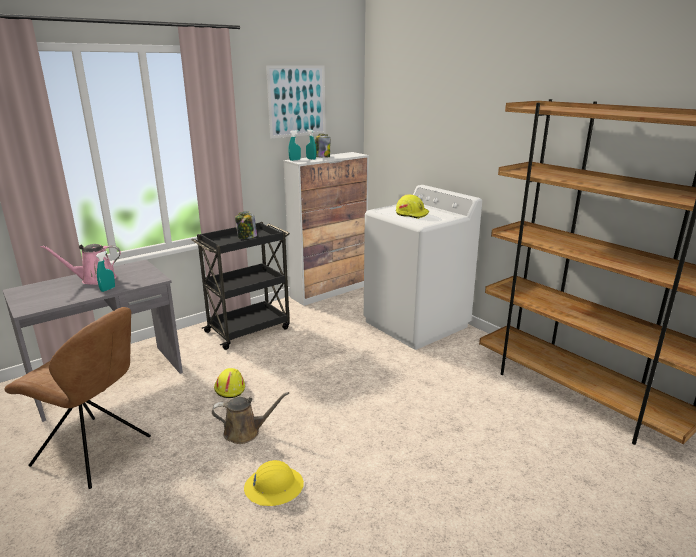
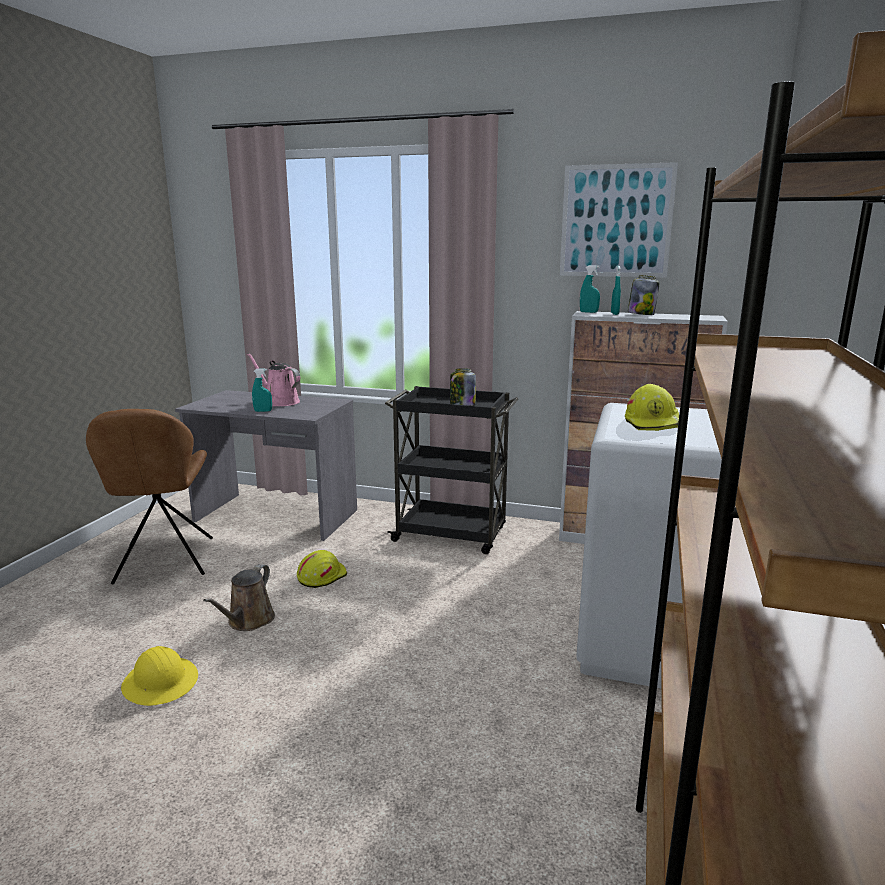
camera: 55 degrees right, 5 degrees down
brown watering can [212,392,289,444] -> brown watering can turned 60 degrees clockwise [203,564,275,631]

